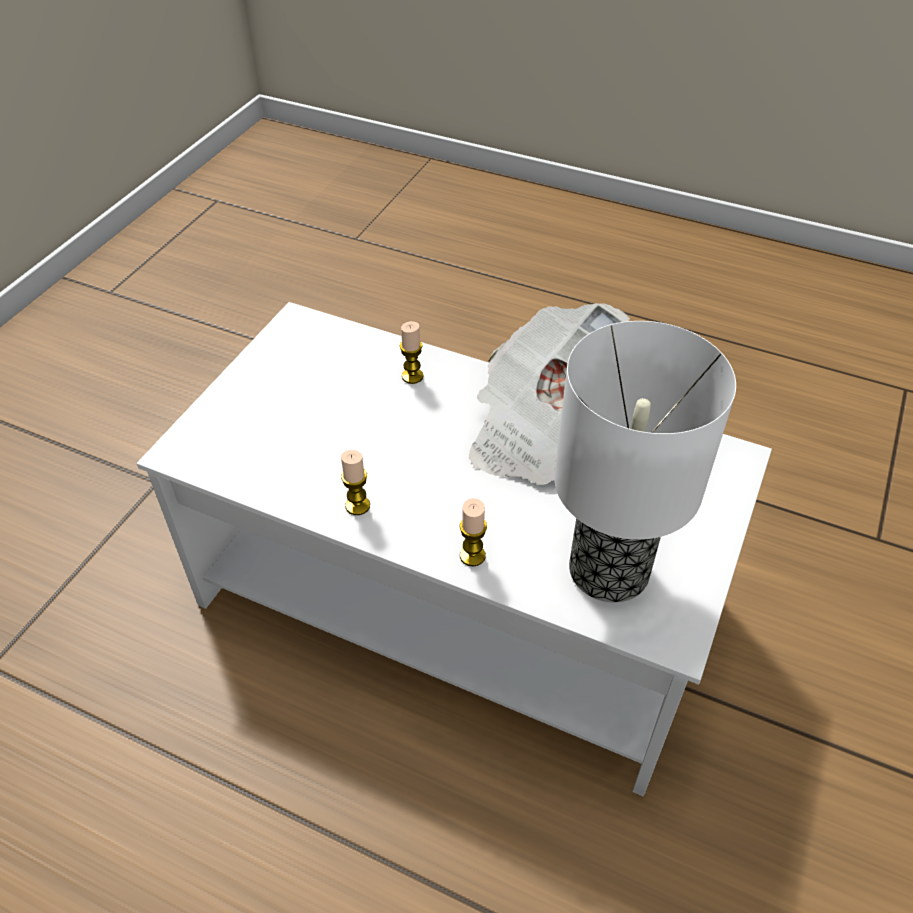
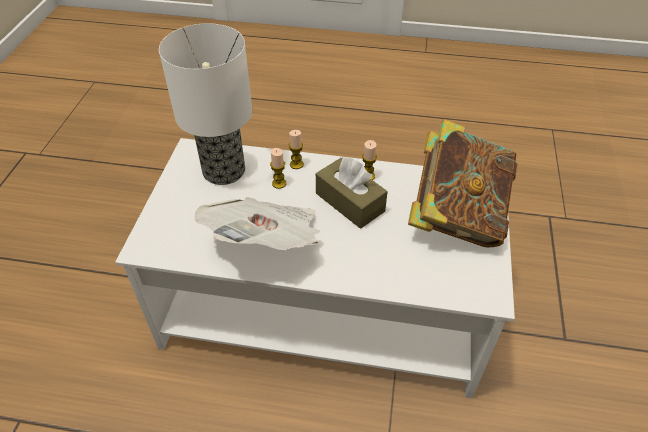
camera: 165 degrees right, 0 degrees up
candle [400,321,423,384] -> candle moved to [270,148,286,189]
none -> brown tissue box [316,157,388,229]
none -> book [408,119,518,248]

